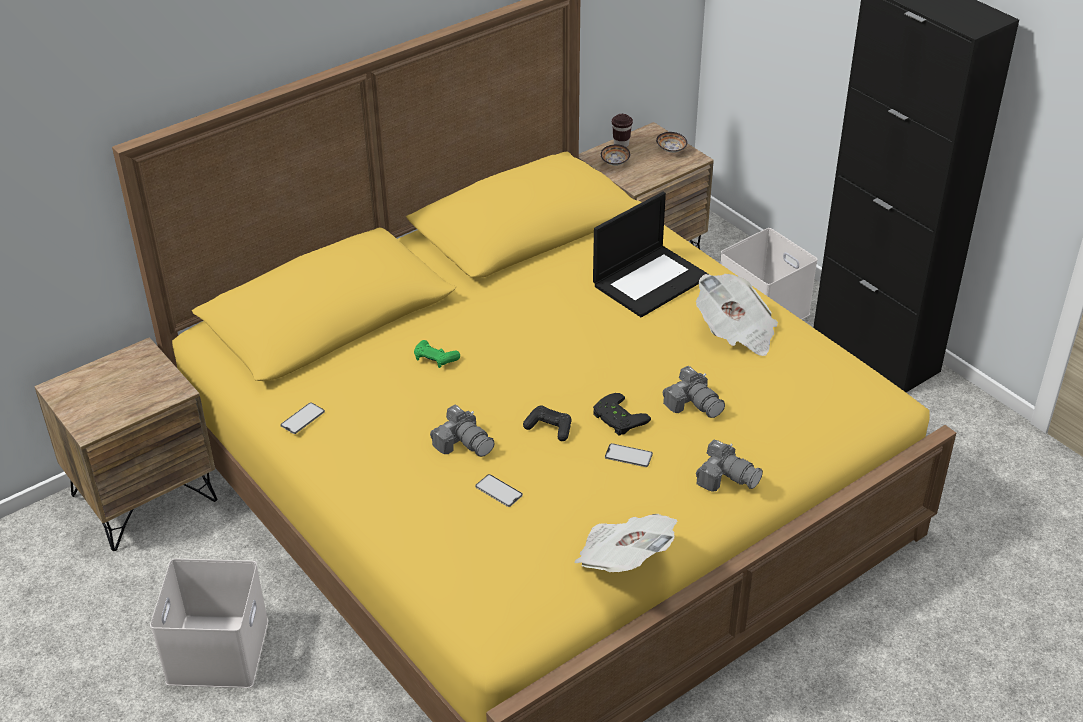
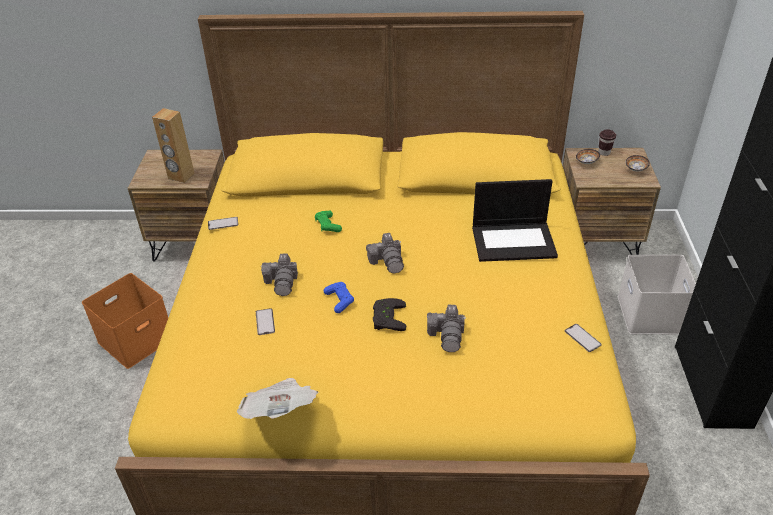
camera: 40 degrees right, 0 degrees up
white storage box [150,559,268,688] -> orange storage box [82,273,168,369]
black game controller [523,405,571,441] -> blue game controller [324,282,354,313]
phone [605,443,653,467] -> phone moved to [565,324,602,352]
newspaper [696,274,778,356] -> none
camera [696,439,763,492] -> camera moved to [366,233,404,274]
none -> brown speaker [152,108,195,183]

